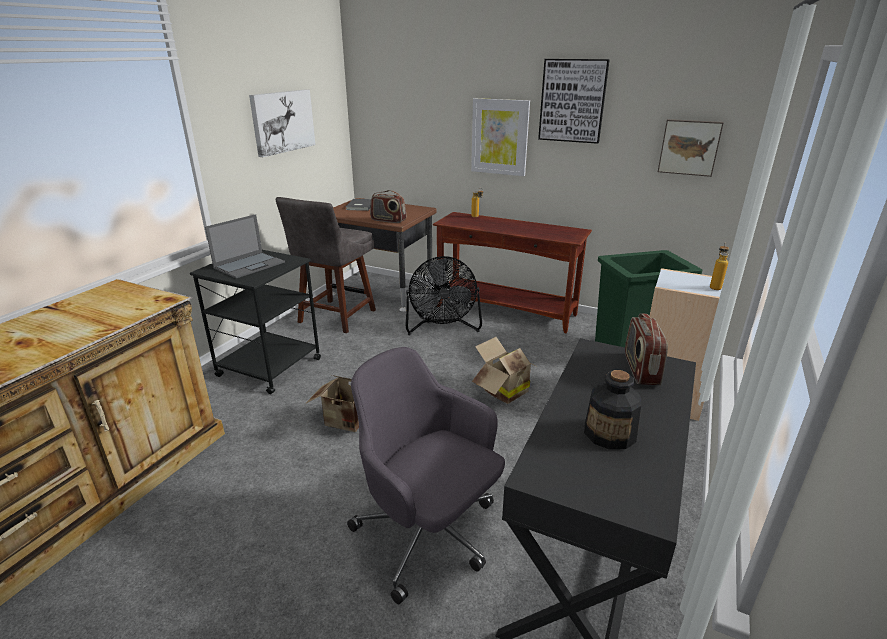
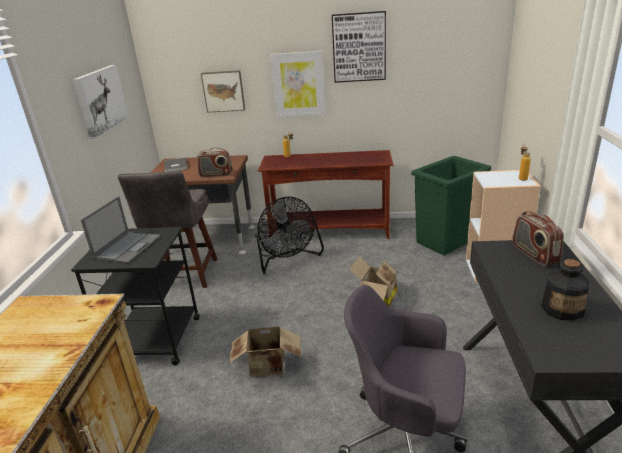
camera: 20 degrees left, 0 degrees up
picture [658,119,724,177] -> picture moved to [201,70,245,113]

